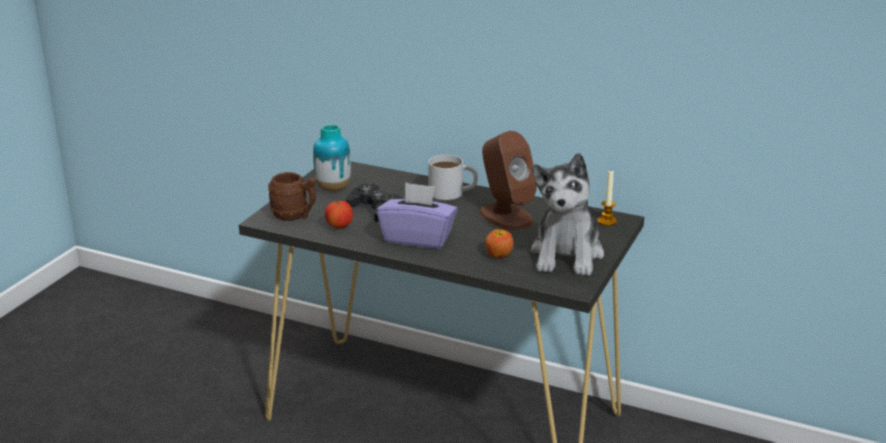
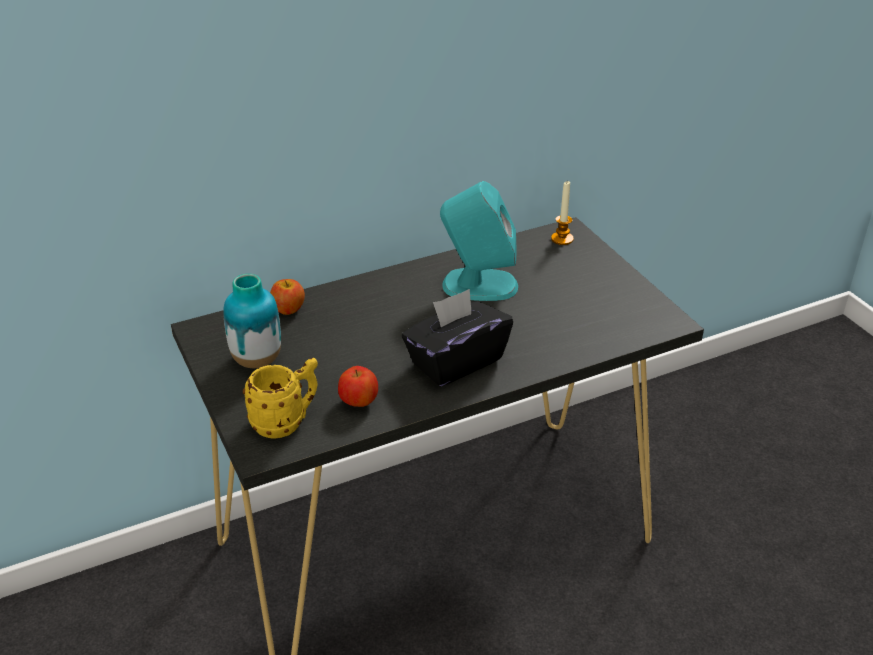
camera: 50 degrees left, 10 degrees up
brown mug [268,172,316,221] -> yellow mug [243,358,318,439]
black game controller [346,183,402,222] -> none
purple tissue box [377,182,458,249] -> black tissue box [402,289,513,386]
white mug [429,155,478,200] -> none
brown speaker [480,131,537,230] -> turquoise speaker [440,181,518,301]
apple [485,228,514,258] -> apple moved to [270,279,305,315]
plush toy [531,153,604,276] -> none

